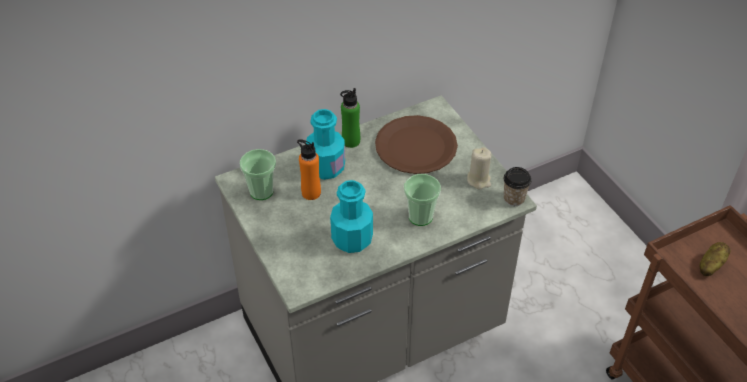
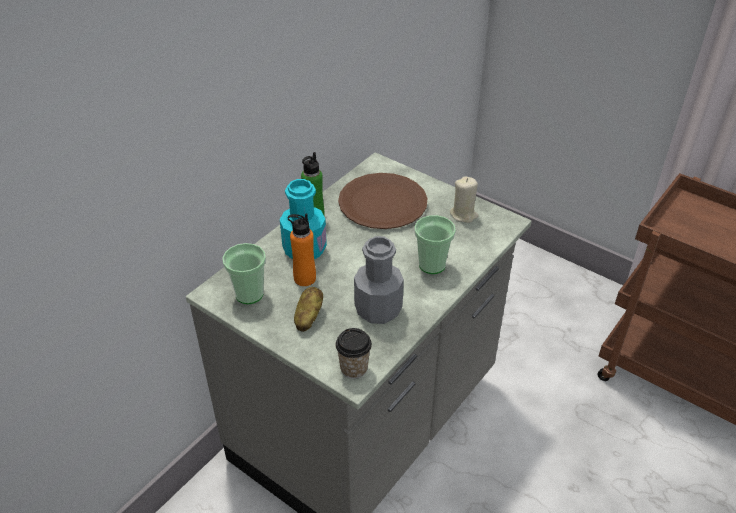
camera: 25 degrees left, 5 degrees down
turquoise bottle [330,180,373,253] -> grey bottle [354,236,404,324]
cup [504,167,531,206] -> cup moved to [336,328,372,379]
potato [700,242,731,276] -> potato moved to [294,287,323,332]

